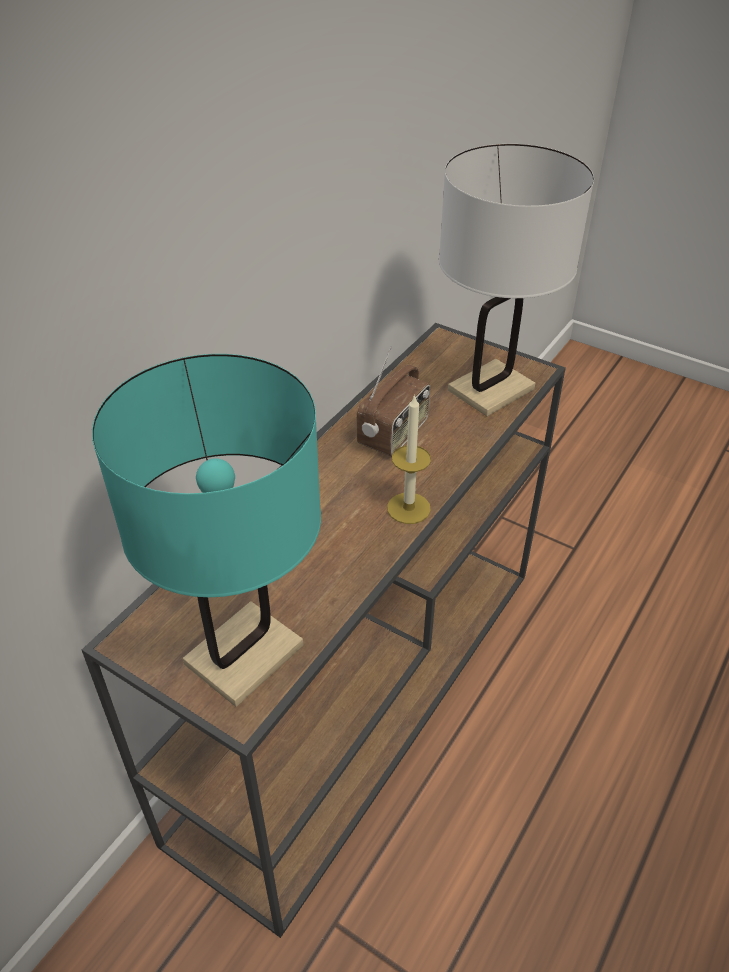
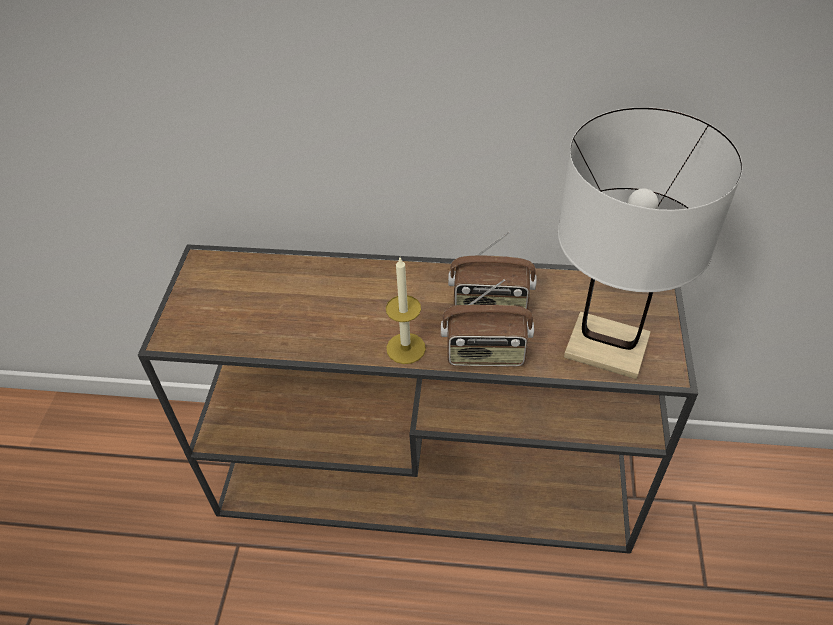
camera: 65 degrees right, 5 degrees up
turquoise table lamp [92,354,321,707] -> none
none -> radio [441,279,534,367]

